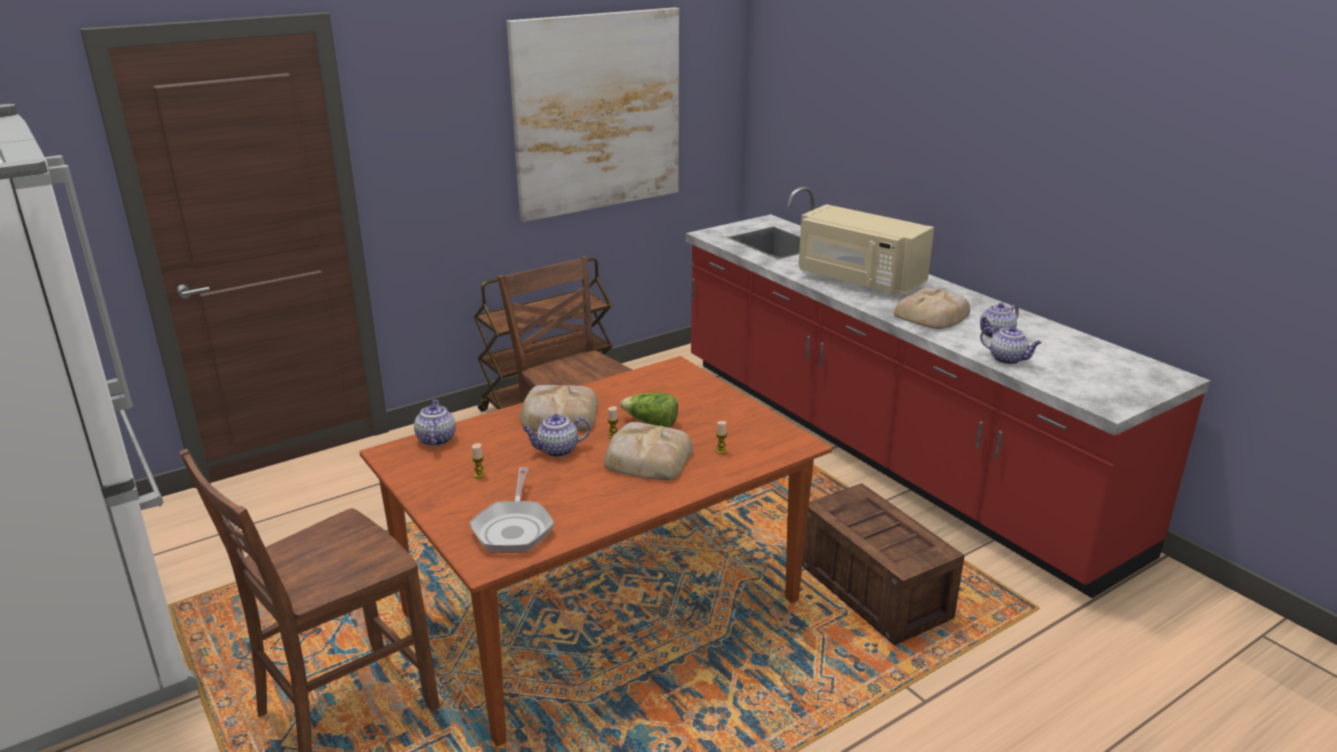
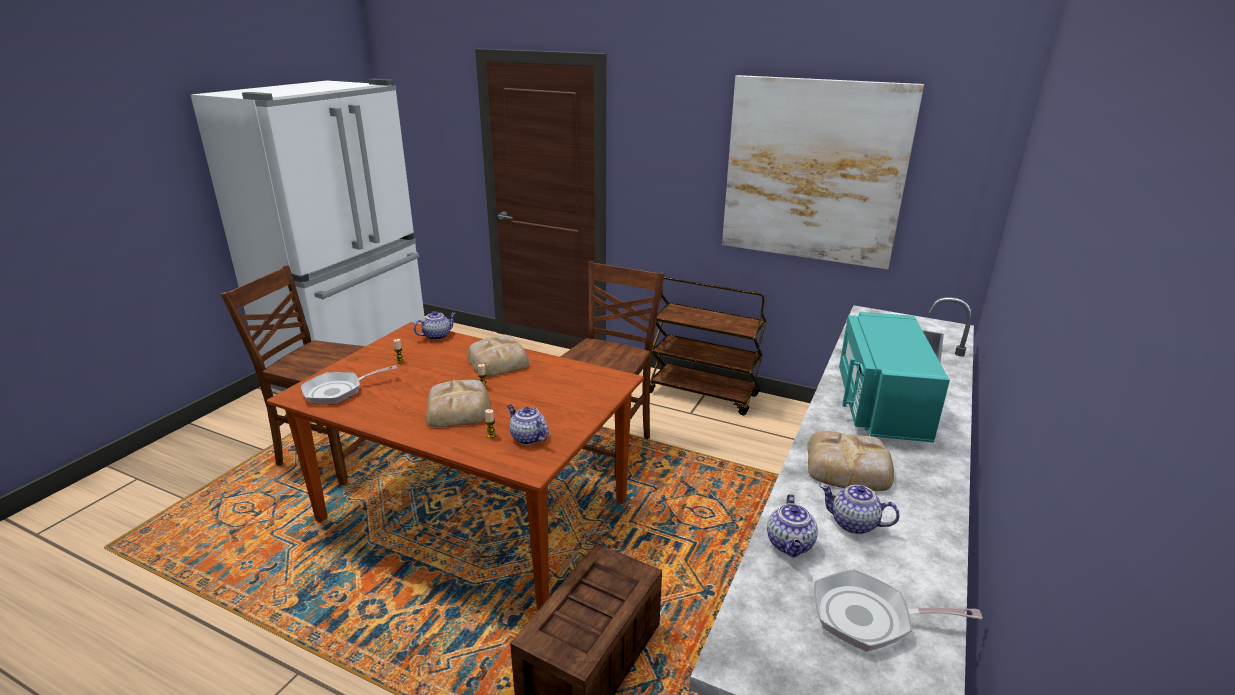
camera: 60 degrees right, 0 degrees up
teapot [523,414,590,457] -> teapot moved to [507,405,549,445]
lettuce [620,393,678,428] -> none
beige microwave [798,204,934,294] -> turquoise microwave [839,312,950,442]
none -> frying pan [814,569,983,652]

